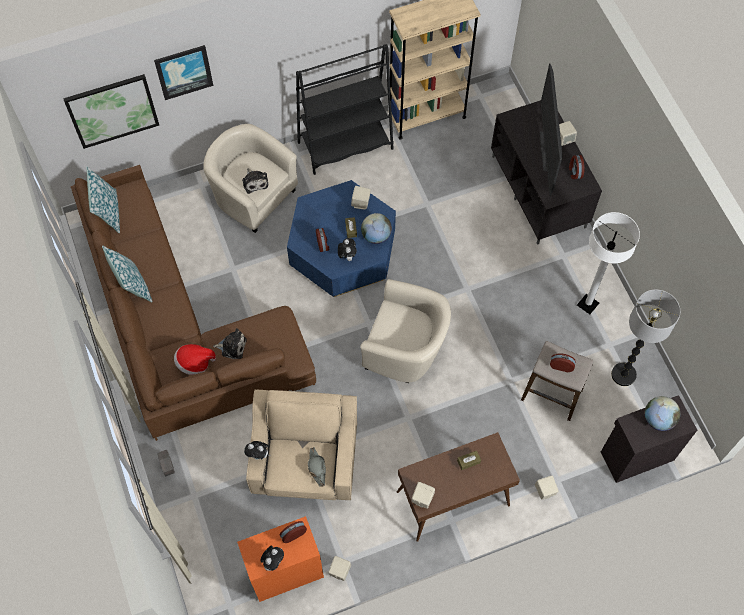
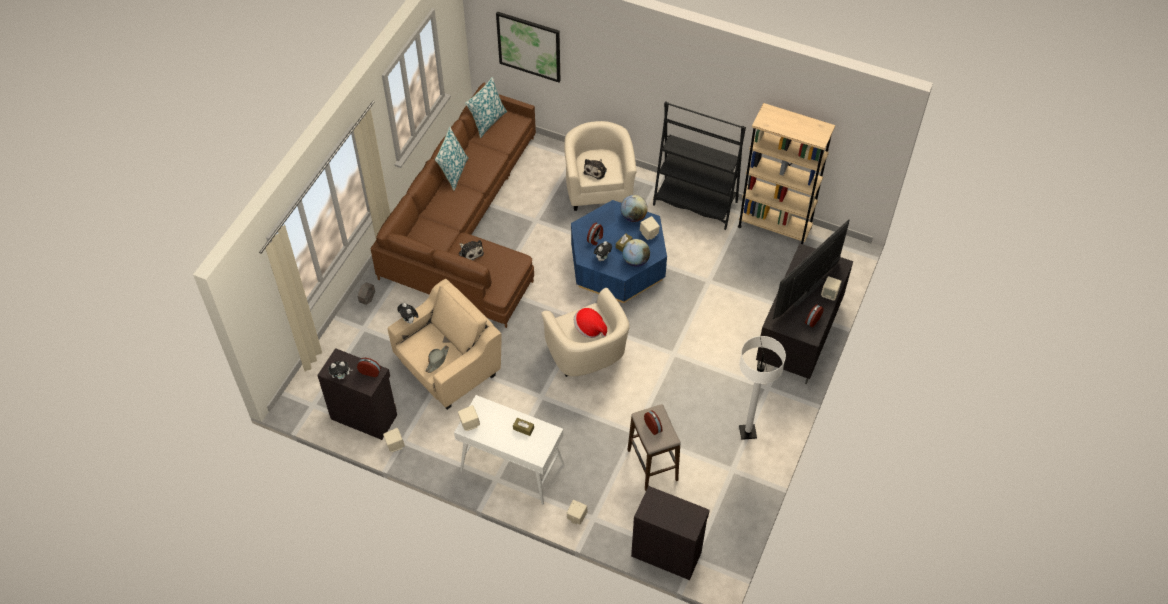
camera: 45 degrees right, 10 degrees down
picture [154,45,213,100] -> none
hat [174,344,216,375] -> hat moved to [574,308,607,338]
orange cabinet [237,516,324,602] -> black cabinet [317,348,397,440]
brown console table [397,432,520,542] -> white console table [454,395,564,505]
floor lamp [611,289,680,386] -> none
globe [645,396,680,431] -> globe moved to [621,195,648,222]

